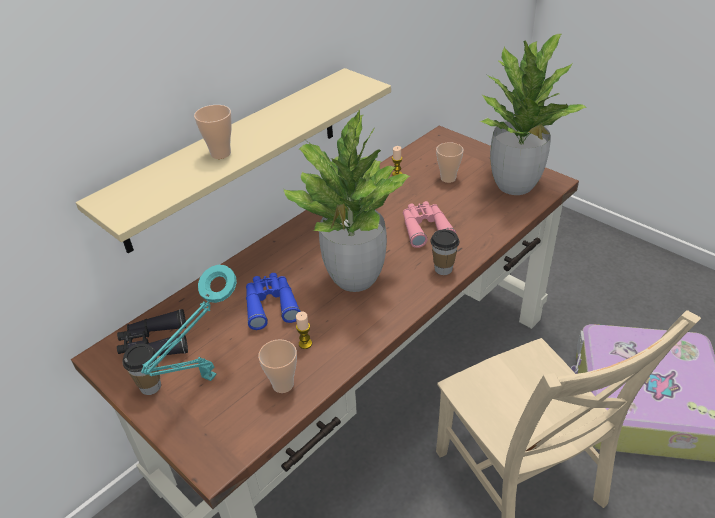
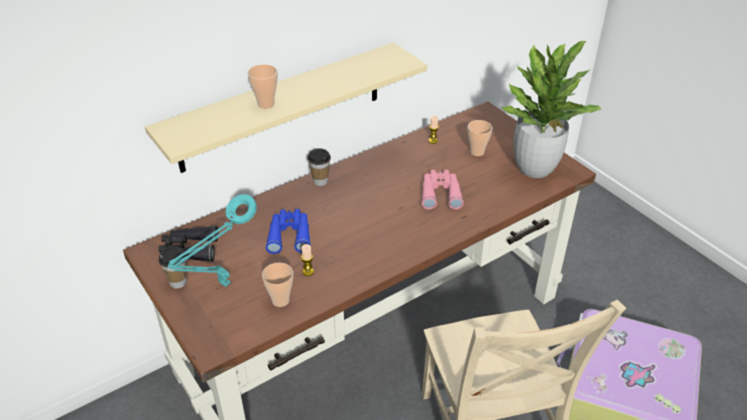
camera: 10 degrees right, 0 degrees up
potted plant [284,108,411,292] -> none
cup [430,229,459,275] -> cup moved to [308,148,331,186]

